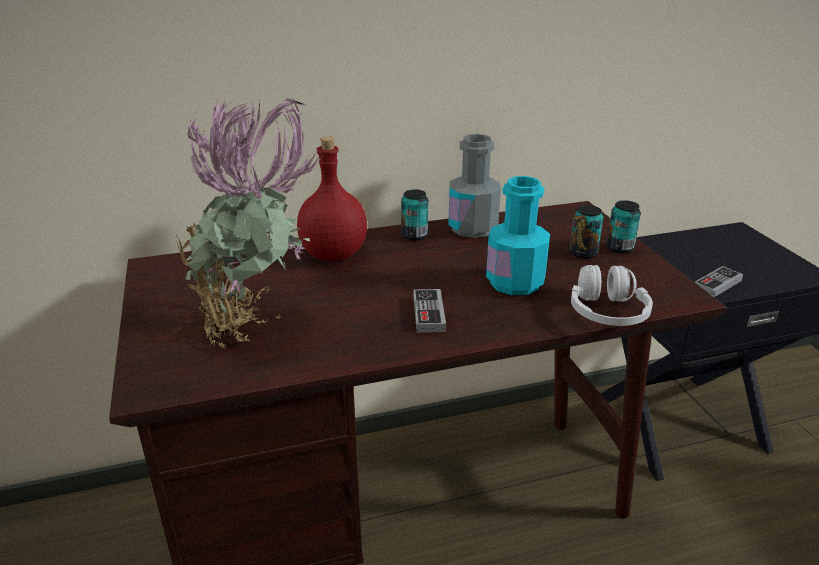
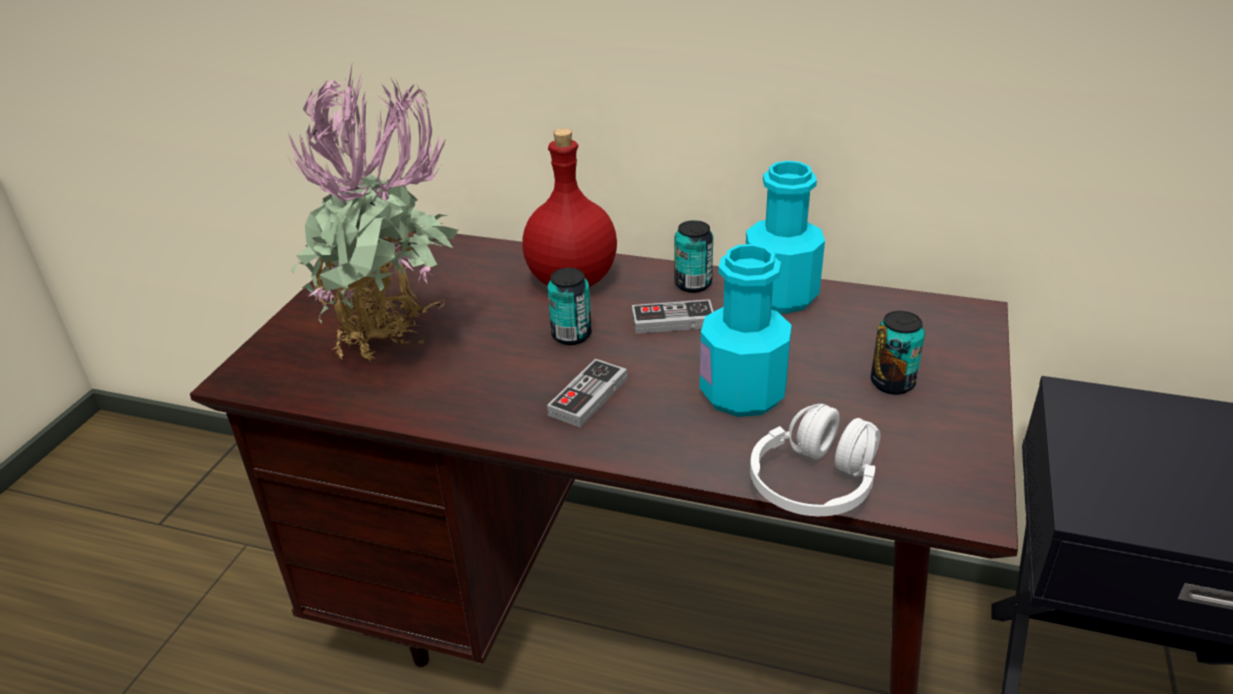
camera: 35 degrees right, 5 degrees up
grey bottle [448,134,501,238] -> turquoise bottle [746,161,825,314]
can [606,200,641,254] -> can moved to [547,268,592,345]
game controller [695,266,743,297] -> game controller moved to [632,299,714,334]

